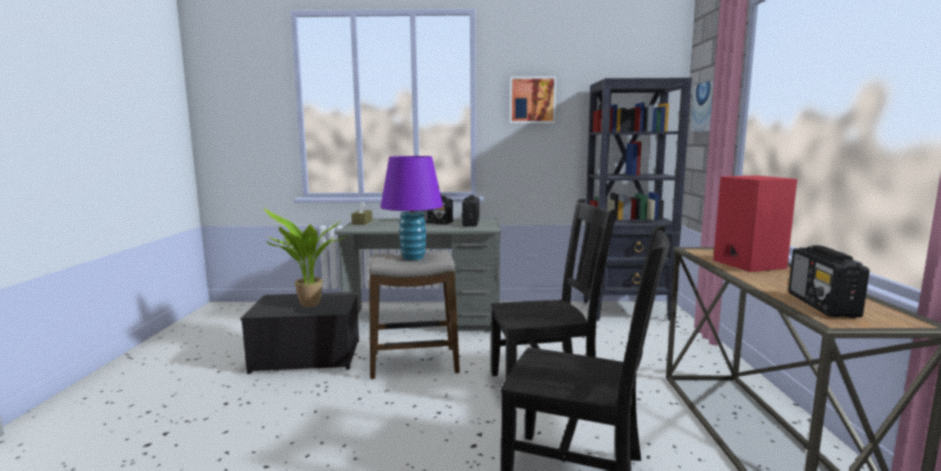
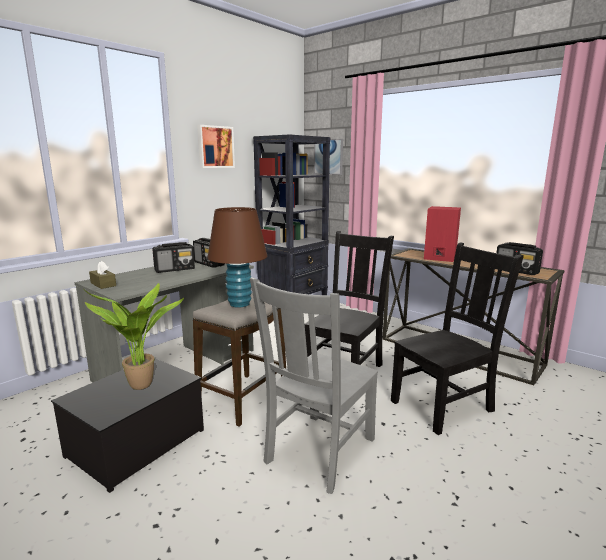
camera: 50 degrees left, 5 degrees up
purple table lamp [381,156,443,260] -> brown table lamp [208,207,267,307]
none -> grey chair [250,278,378,494]

